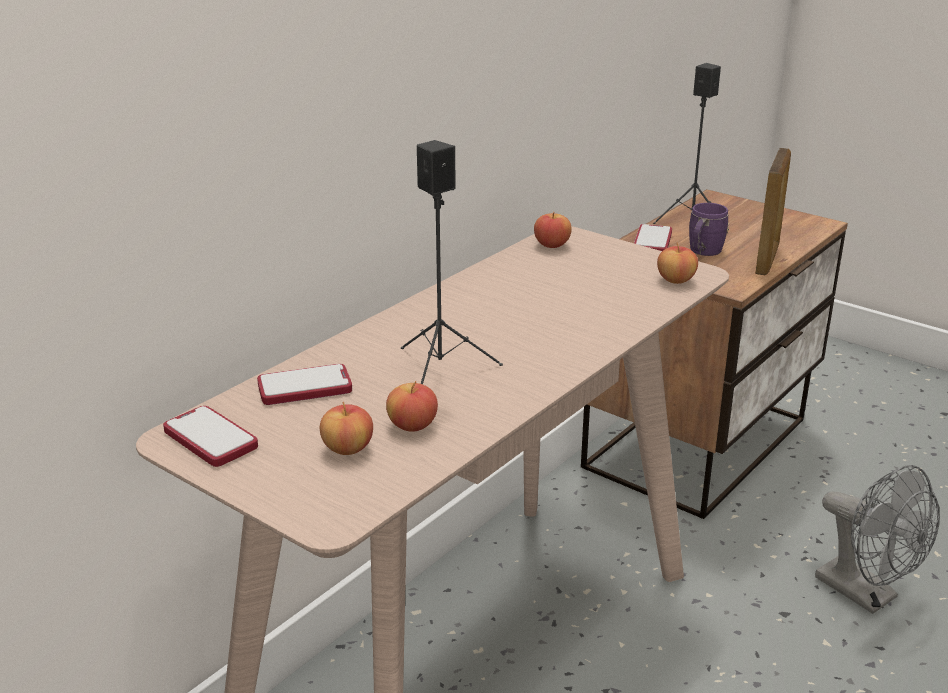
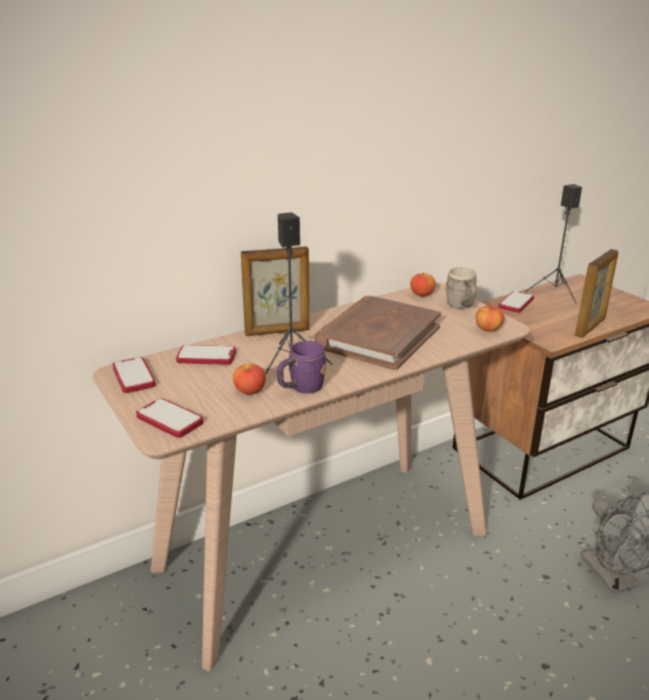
camera: 20 degrees right, 0 degrees up
apple [320,402,373,455] -> none
purple mug [689,203,729,256] -> purple mug moved to [277,341,326,394]
none -> phone [136,398,203,438]
none -> picture frame [241,246,309,336]
none -> brown book [315,296,441,370]
none -> grey mug [445,267,477,309]

